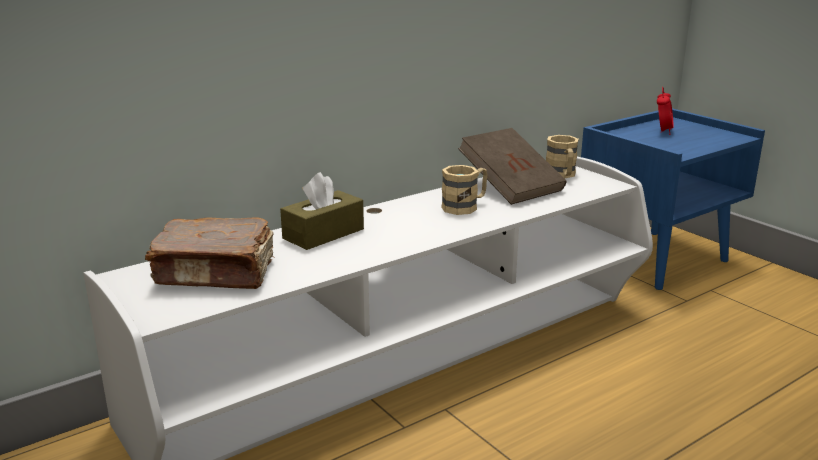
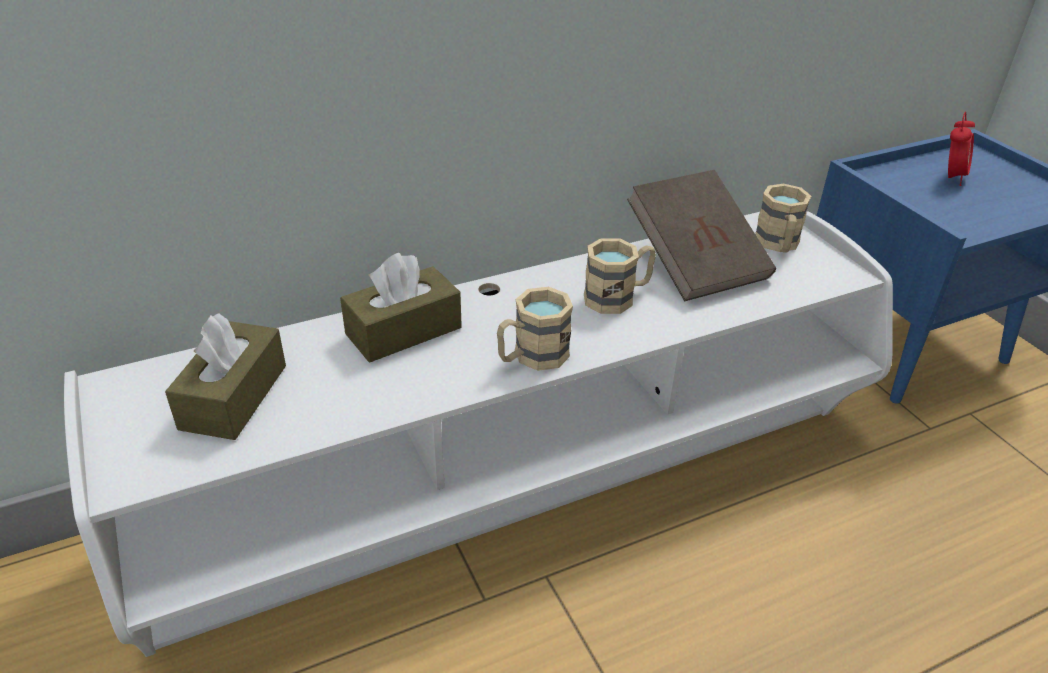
camera: 10 degrees right, 15 degrees up
brown book [145,217,274,289] -> brown tissue box [165,313,286,440]
none -> beige mug [497,287,573,371]

